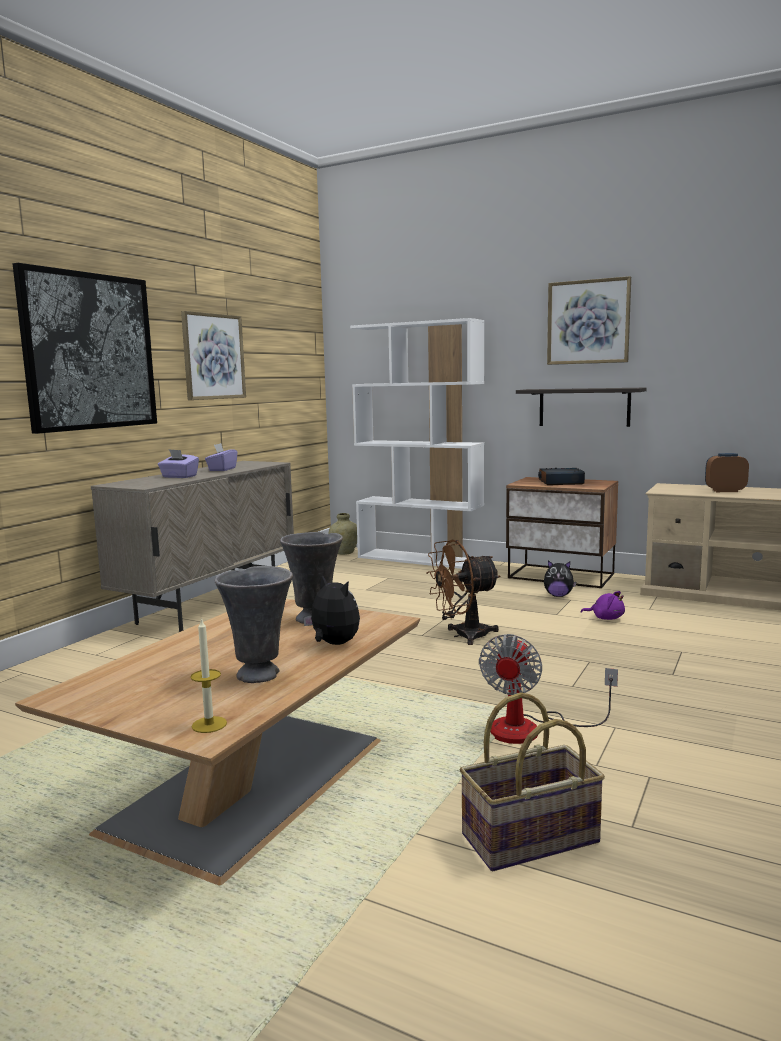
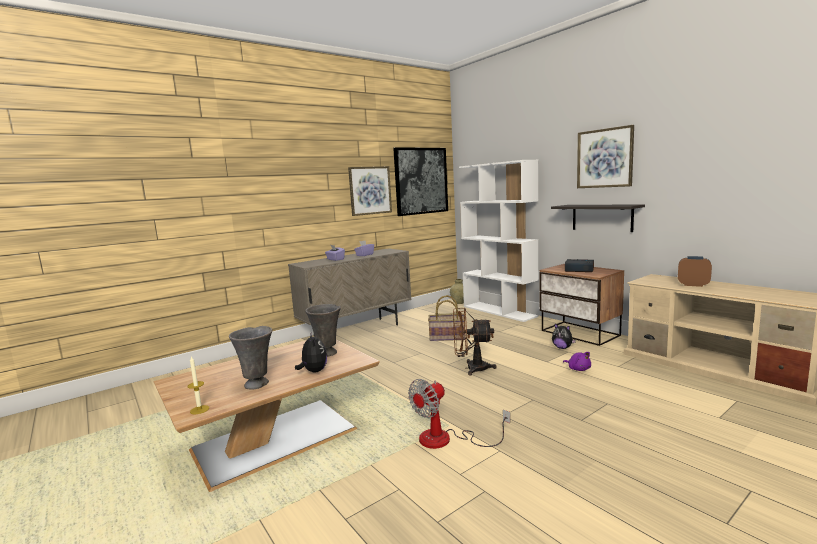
camera: 25 degrees right, 0 degrees up
picture [13,263,157,434] -> picture moved to [393,147,448,216]
basket [460,692,605,871] -> basket moved to [428,295,465,341]

